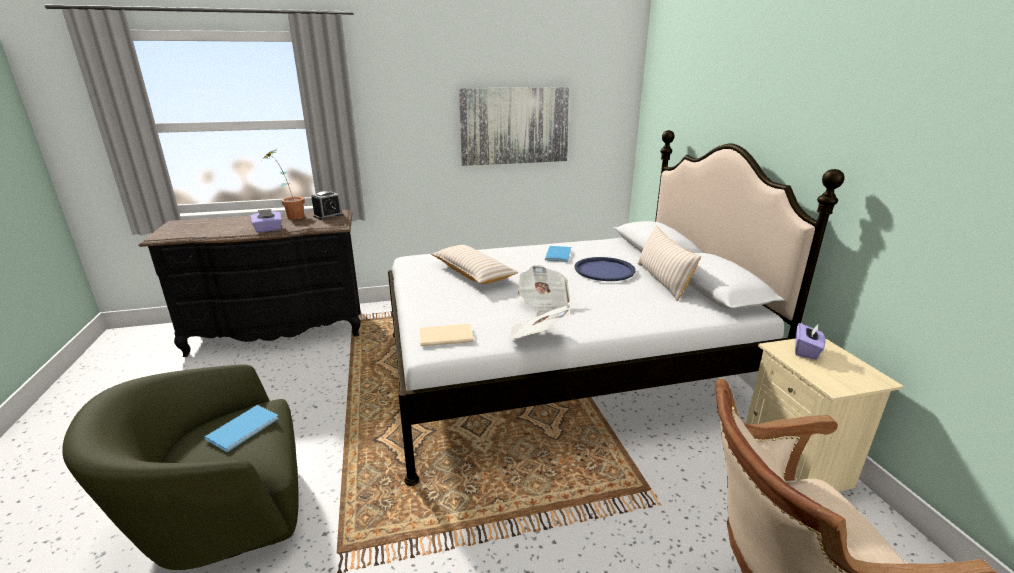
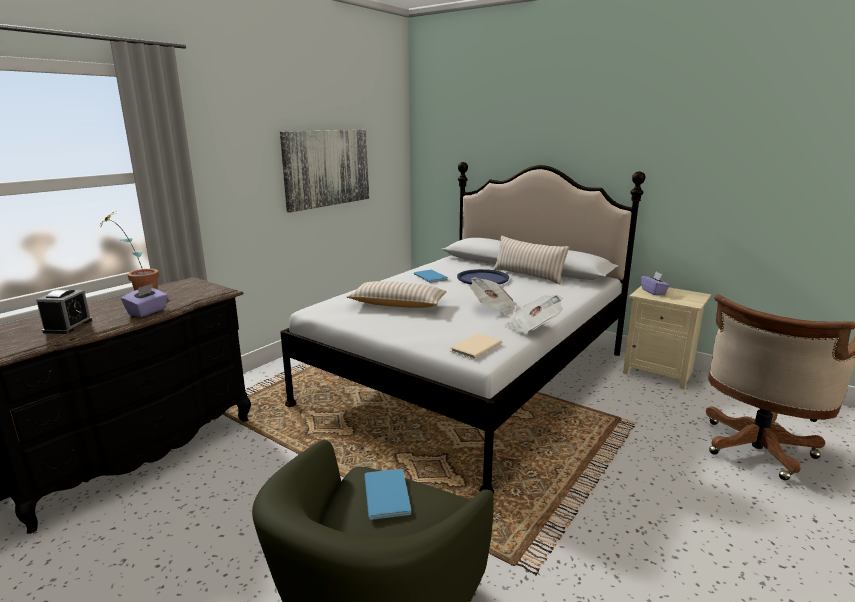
camera: 40 degrees left, 5 degrees down
alarm clock [311,191,343,220] -> alarm clock moved to [36,290,92,334]

